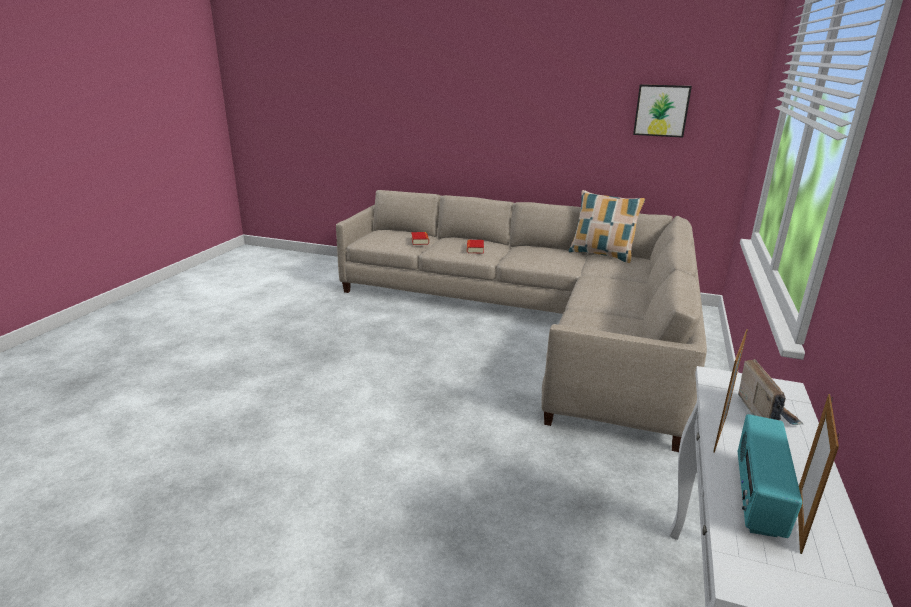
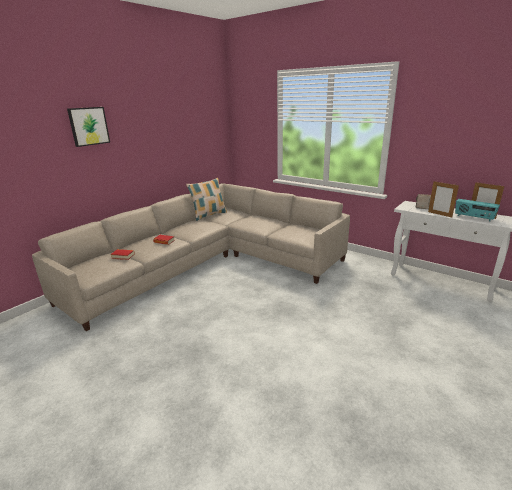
camera: 70 degrees left, 0 degrees up
picture [633,84,692,138] -> picture moved to [67,107,110,147]

